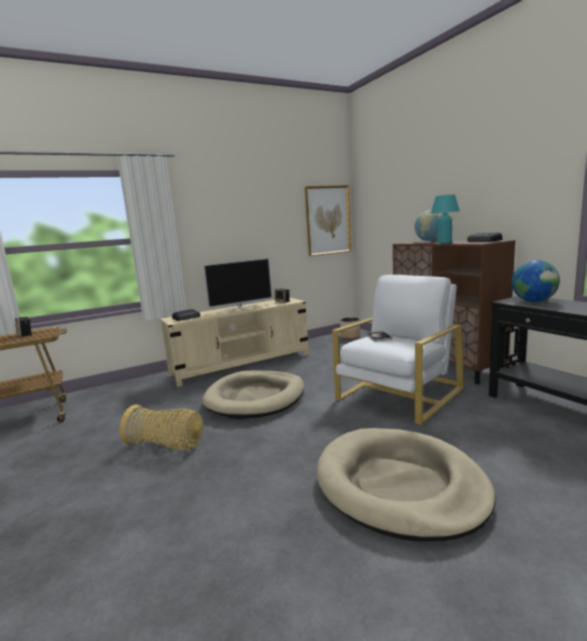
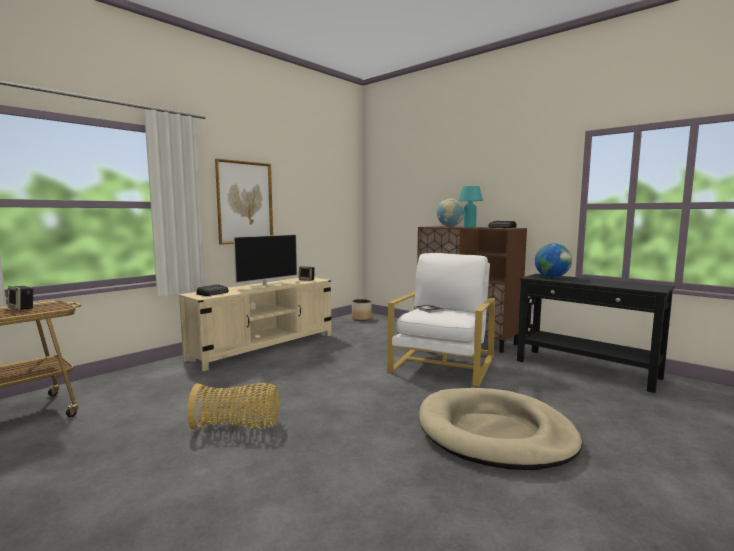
camera: 20 degrees left, 5 degrees down
beige dog bed [202,371,304,419] -> none
picture [305,185,351,256] -> picture moved to [215,159,273,245]

